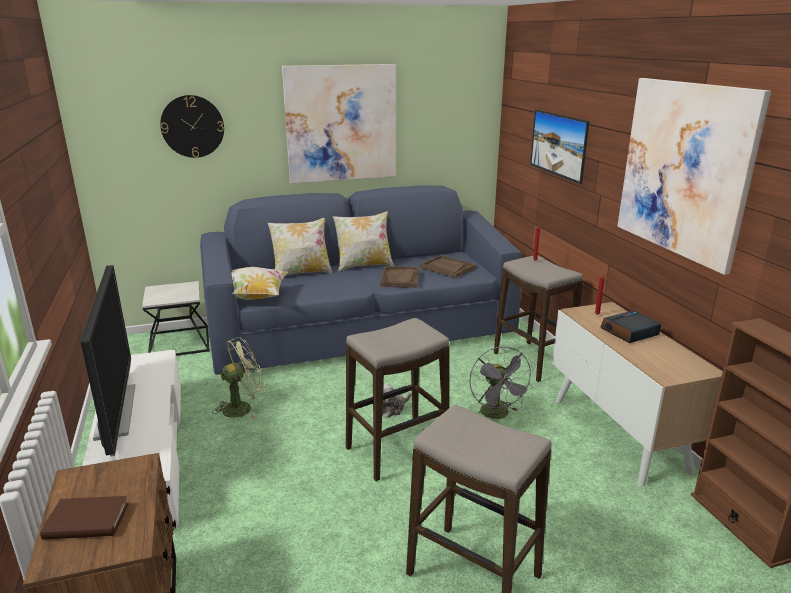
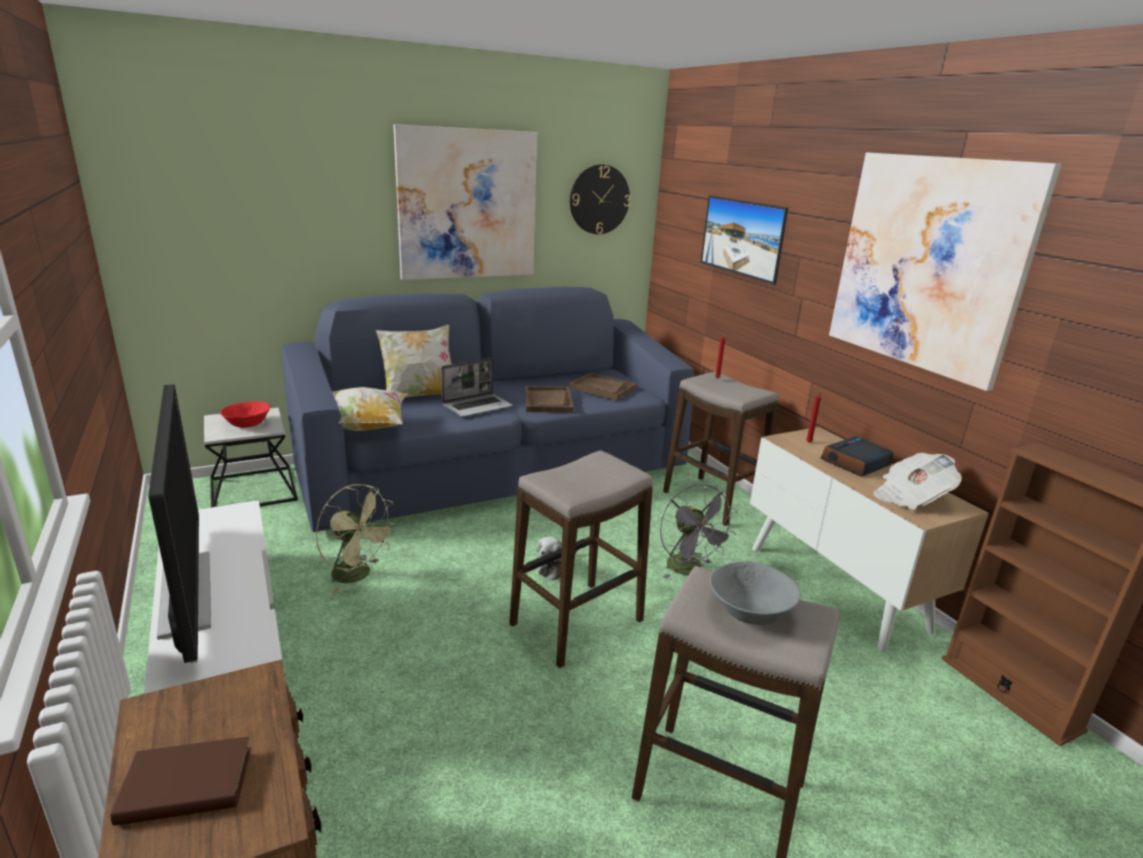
camera: 10 degrees left, 0 degrees up
wall clock [160,95,224,158] -> wall clock moved to [570,164,630,234]
green fan [212,337,265,419] -> green fan turned 75 degrees clockwise [316,484,397,593]
pillow [333,211,393,271] -> none
none -> red bowl [220,401,270,428]
none -> laptop [441,358,513,417]
none -> grey bowl [710,561,801,625]
none -> newspaper [873,453,962,510]

